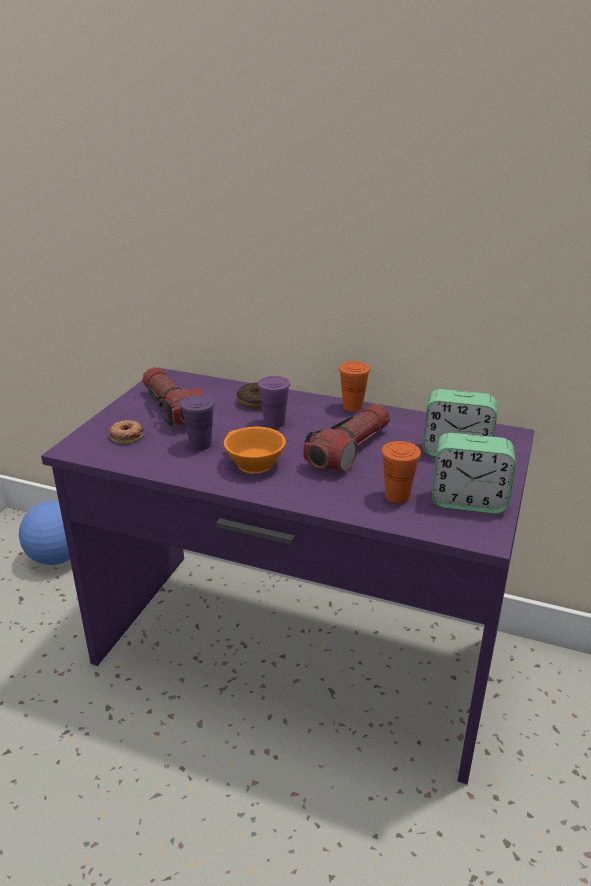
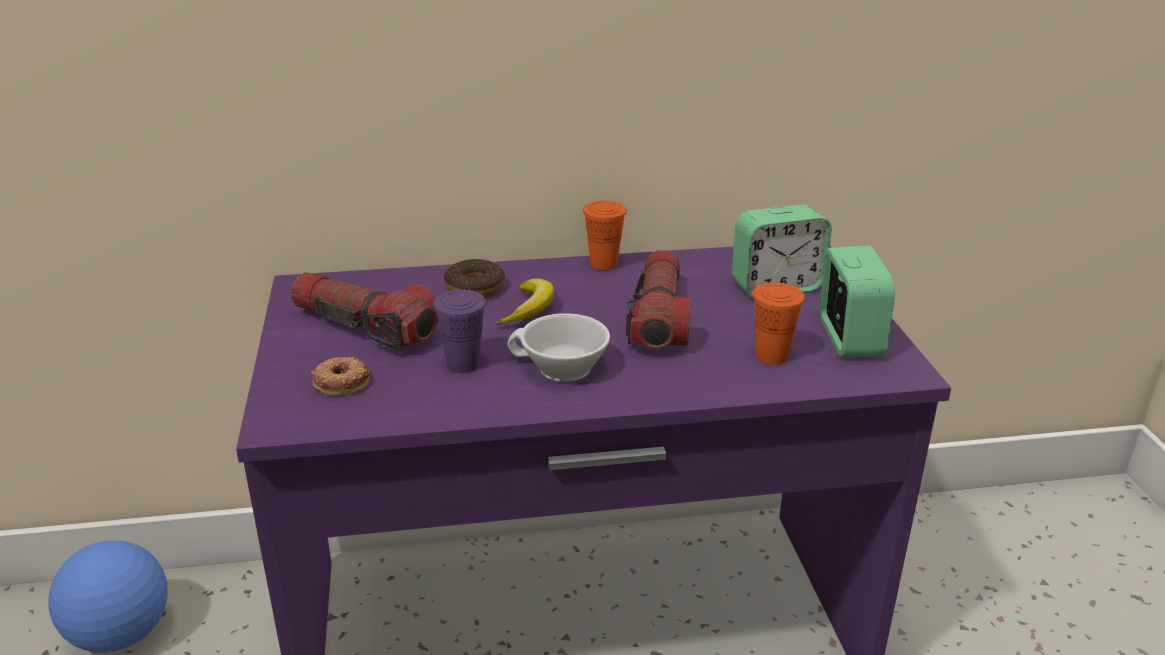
camera: 30 degrees left, 0 degrees up
orange cup [224,427,286,474] -> white cup [507,313,610,382]
purple cup [257,376,291,428] -> banana [496,278,554,325]
alarm clock [432,433,516,514] -> alarm clock turned 75 degrees counterclockwise [820,246,895,357]

